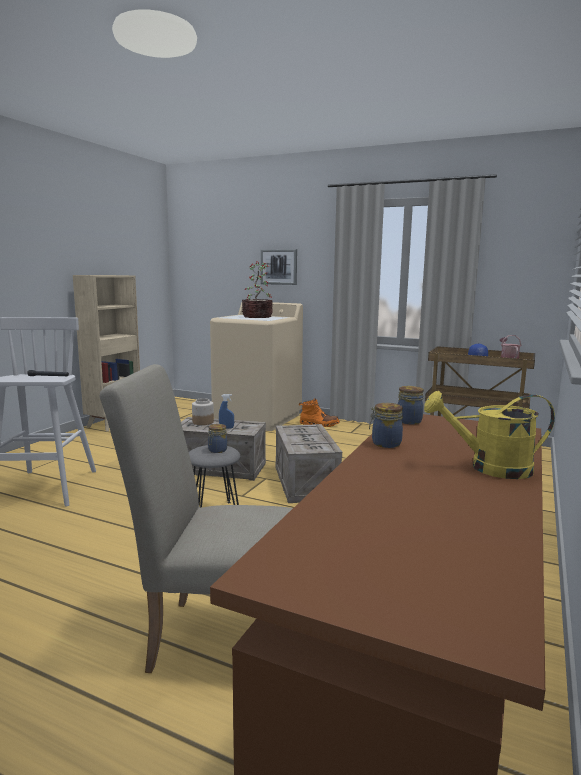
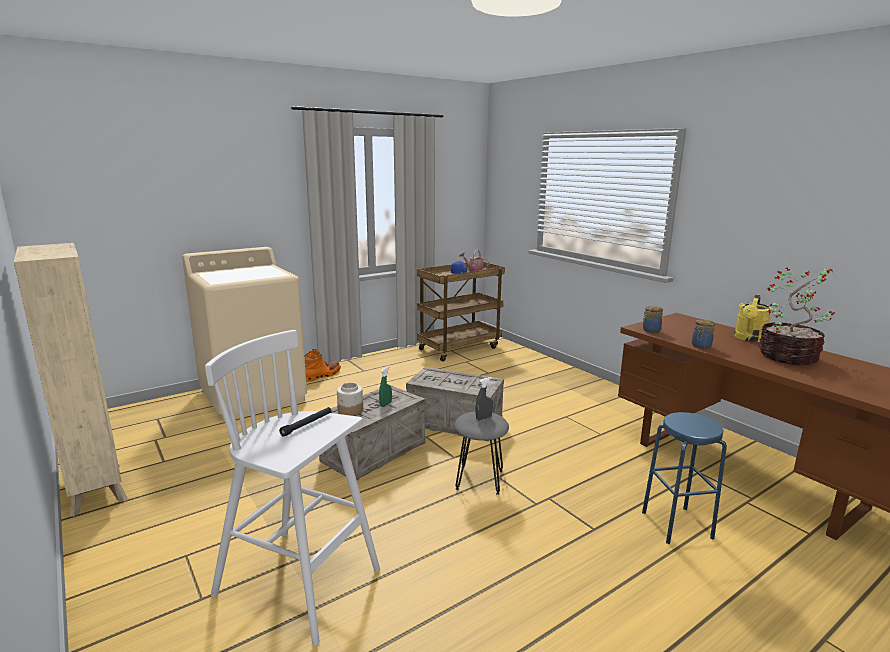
camera: 60 degrees left, 5 degrees up
beige chair [100,364,293,673] -> blue stool [642,412,727,544]
jar [208,424,227,453] -> grey spray bottle [476,377,493,420]
blue spray bottle [219,394,234,429] -> green spray bottle [379,366,392,407]
potted plant [242,261,273,318] -> potted plant moved to [759,267,835,365]
picture [260,249,297,285] -> none

